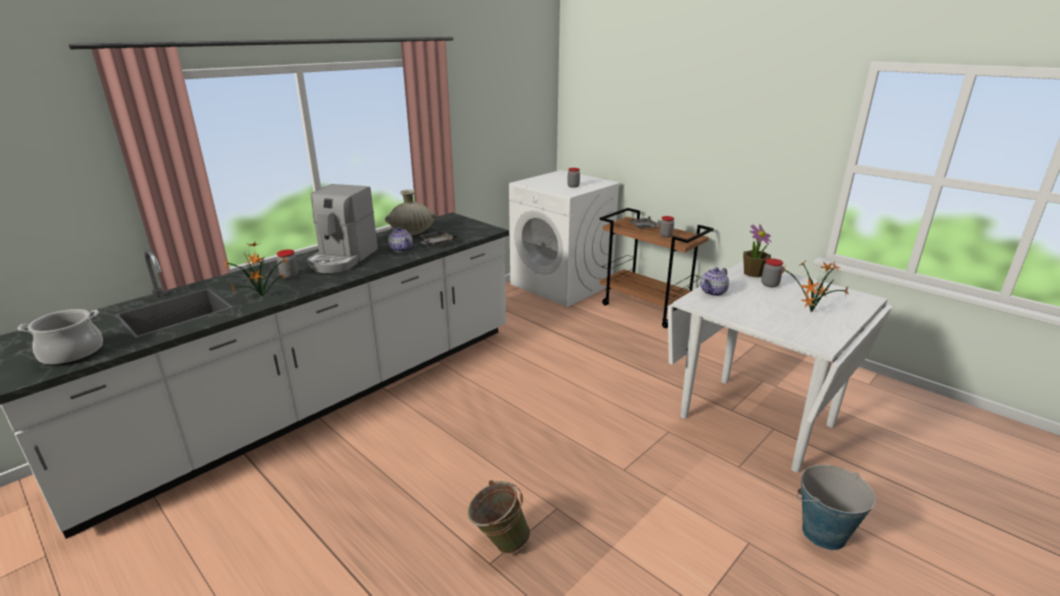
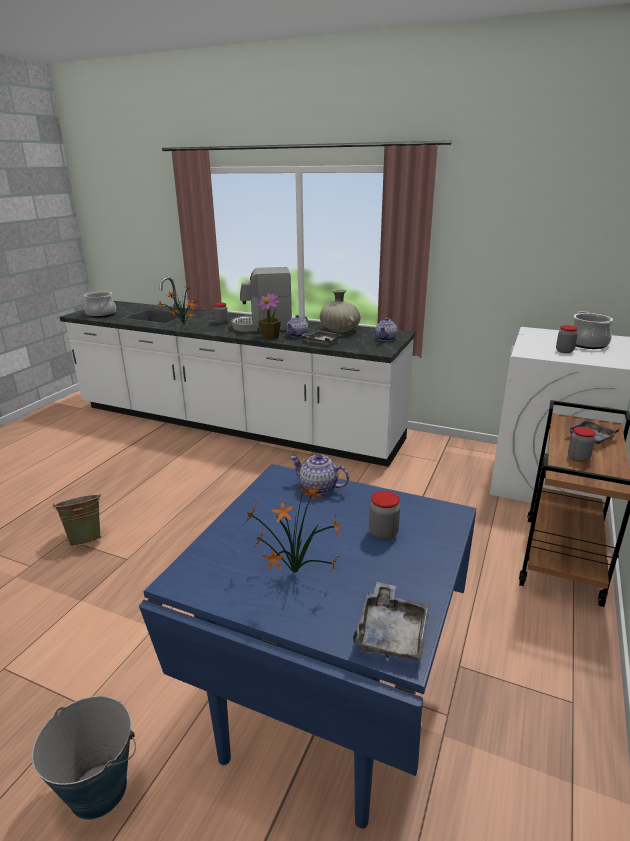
camera: 70 degrees right, 0 degrees up
white dining table [668,261,892,473] -> blue dining table [139,464,476,829]
potted plant [743,224,772,277] -> potted plant moved to [257,293,281,339]
none -> grey tray [353,582,430,660]
none -> teapot [375,318,397,341]
none -> cooking pot [572,311,613,349]

